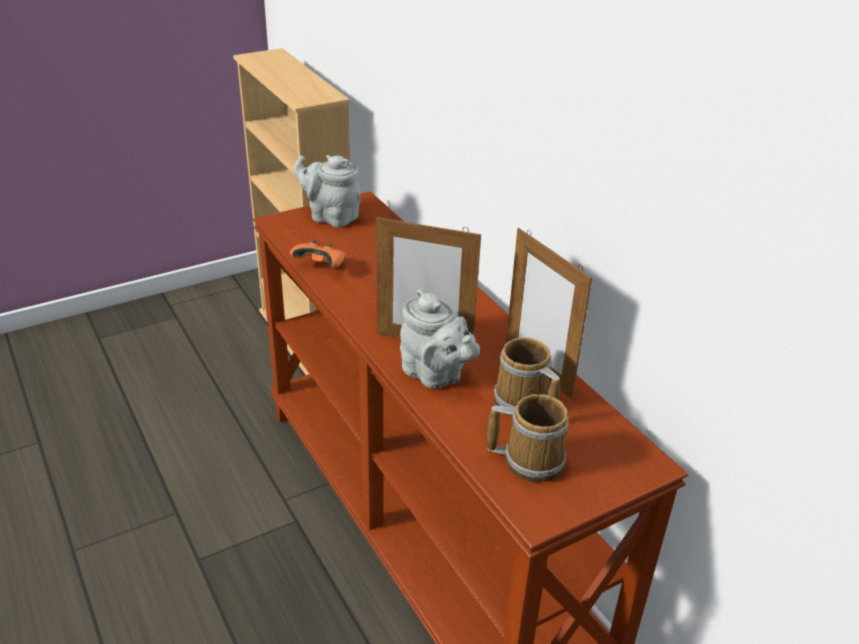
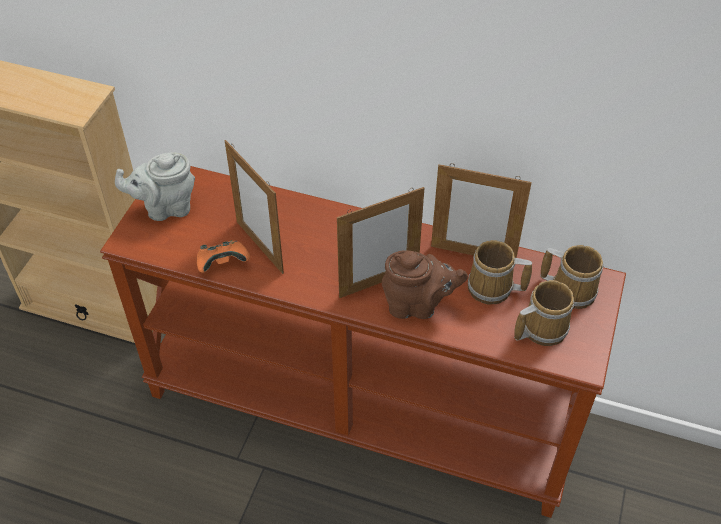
camera: 40 degrees left, 15 degrees up
grey teapot [400,289,480,389] -> brown teapot [382,250,468,319]
none -> picture frame [225,140,284,274]
none -> mug [540,245,603,309]

